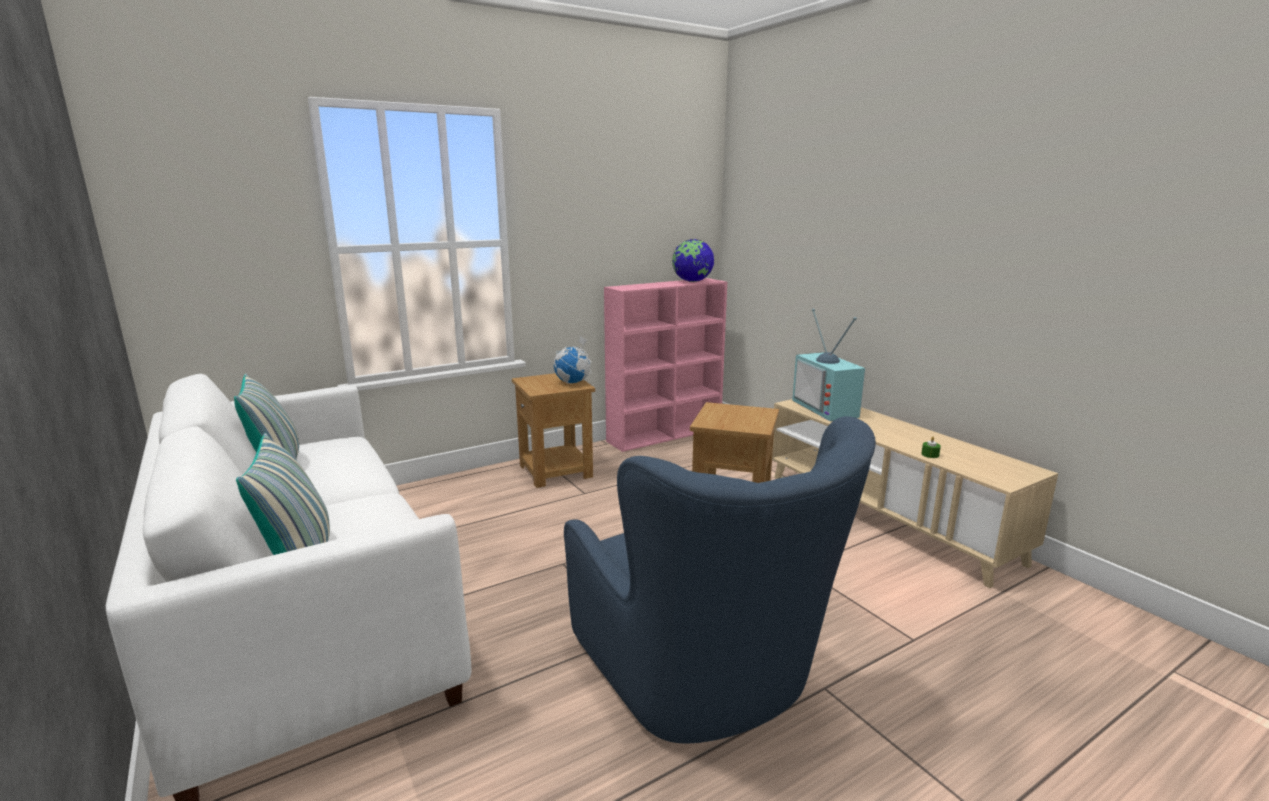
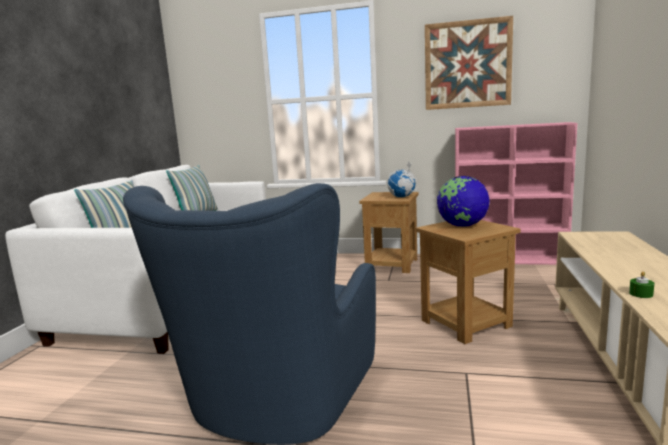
camera: 45 degrees right, 5 degrees down
globe [672,239,714,282] -> globe moved to [437,176,490,227]
television [792,308,865,421] -> none
none -> picture [425,16,513,110]

